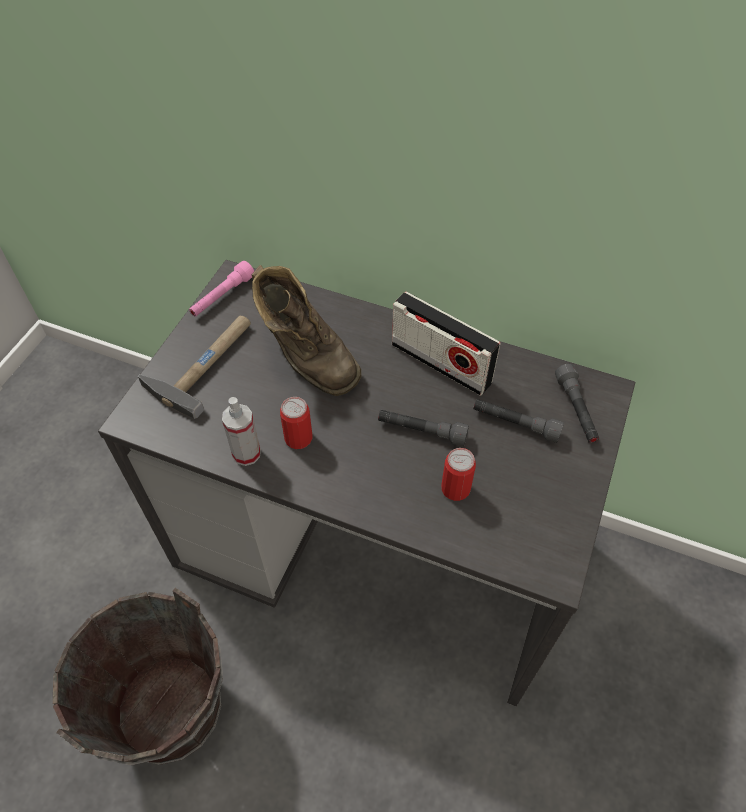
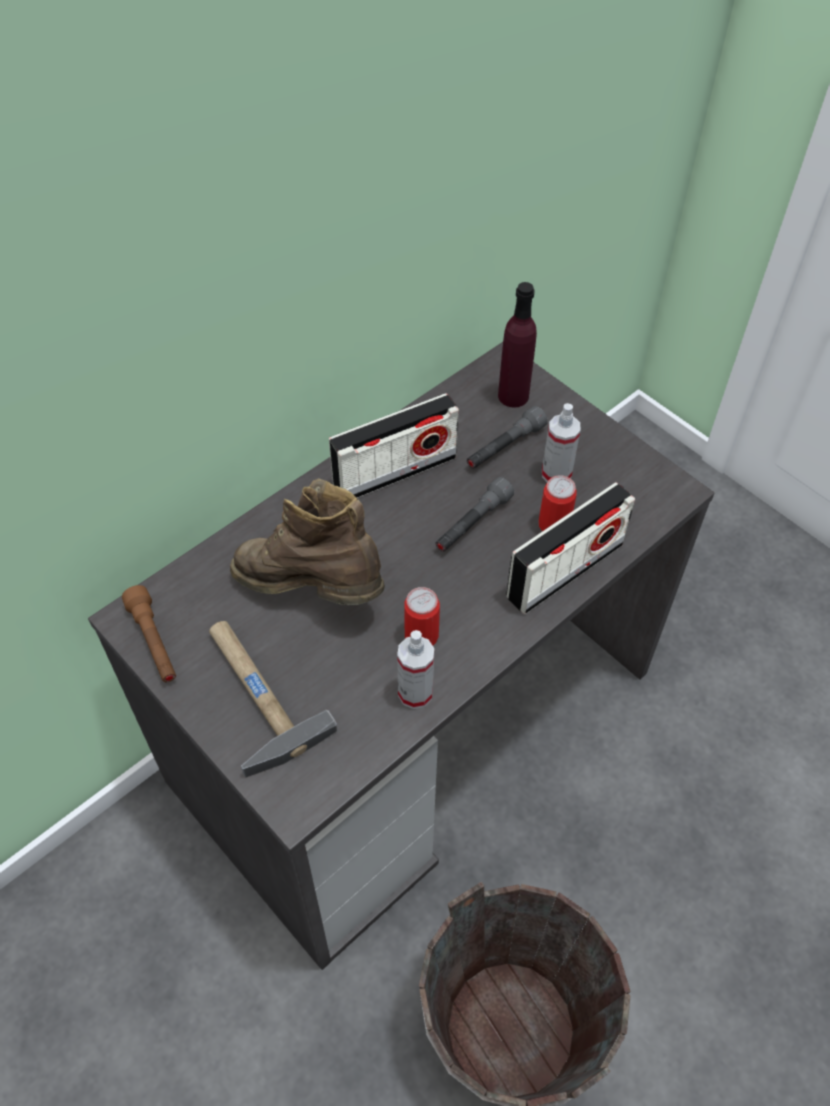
camera: 65 degrees left, 0 degrees up
pink flashlight [189,261,254,317] -> brown flashlight [122,585,176,682]
brown boot [252,265,361,396] -> brown boot turned 135 degrees counterclockwise [230,478,385,605]
grey flashlight [555,364,599,443] -> purple bottle [498,282,537,407]
none -> radio [506,482,635,614]
none -> spray bottle [542,403,581,482]

